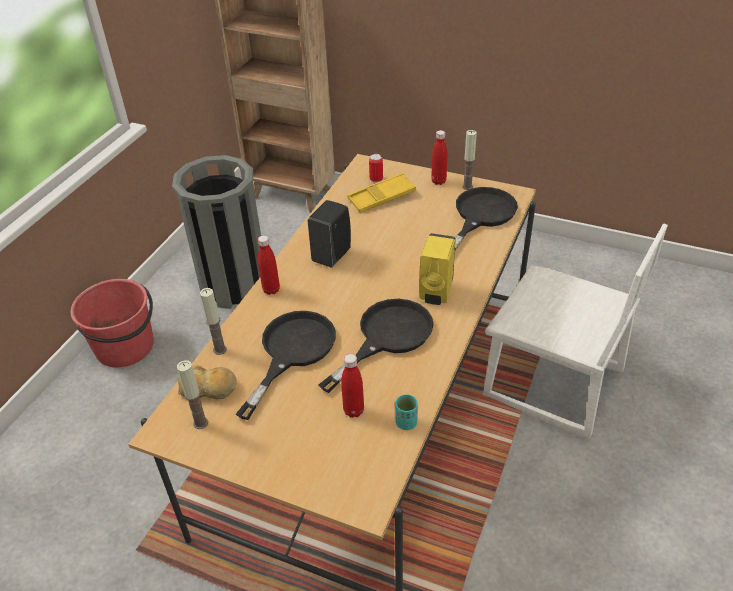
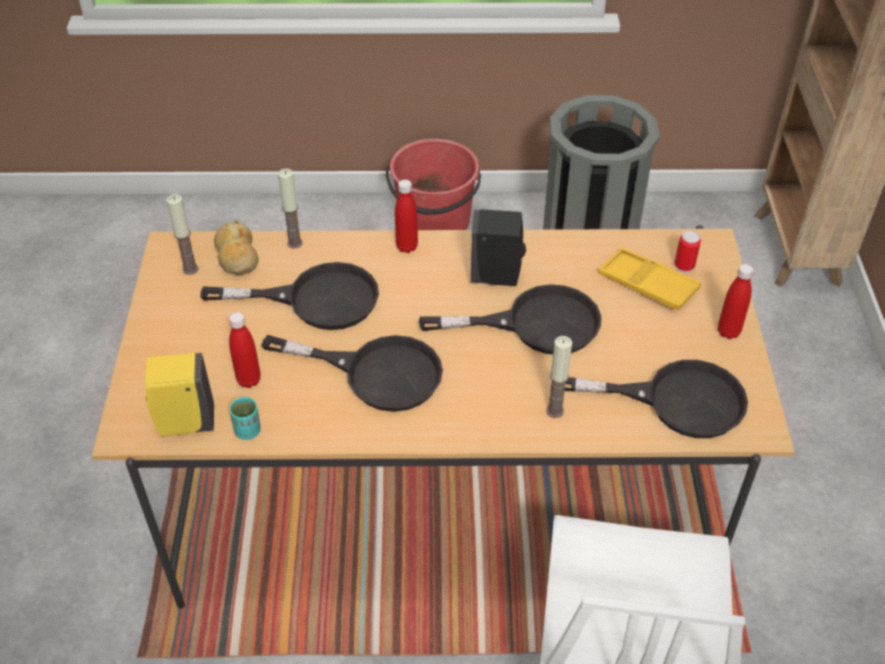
camera: 65 degrees right, 5 degrees up
yellow soap dispenser [419,233,456,305] -> yellow soap dispenser moved to [145,353,214,437]
candle [462,130,477,190] -> candle moved to [546,336,572,418]
none -> black frying pan [419,284,601,354]

